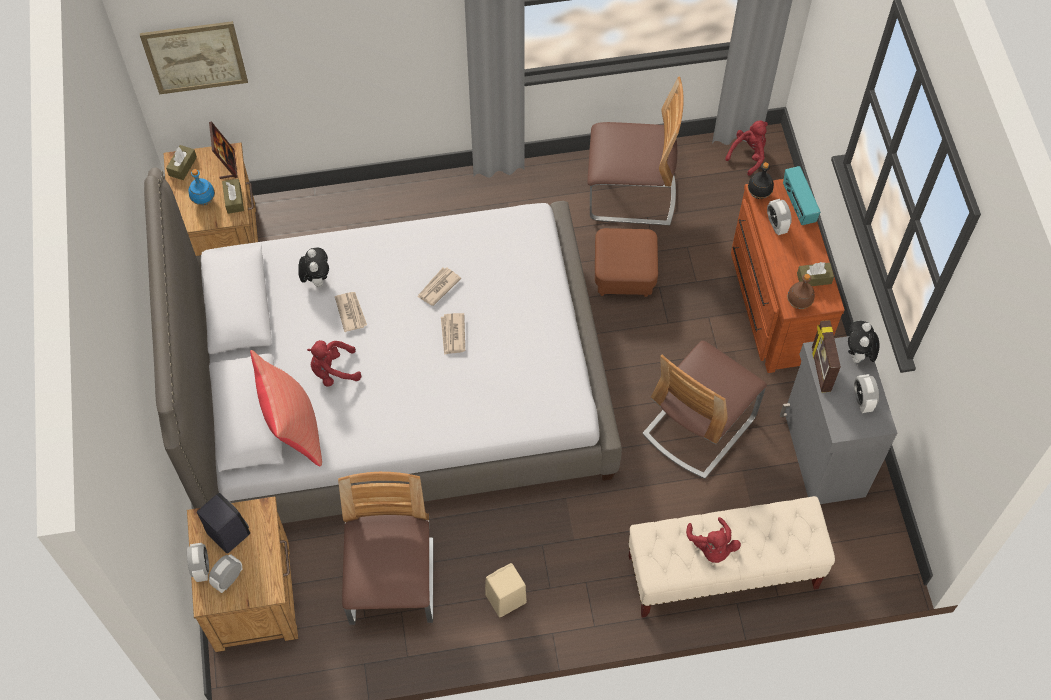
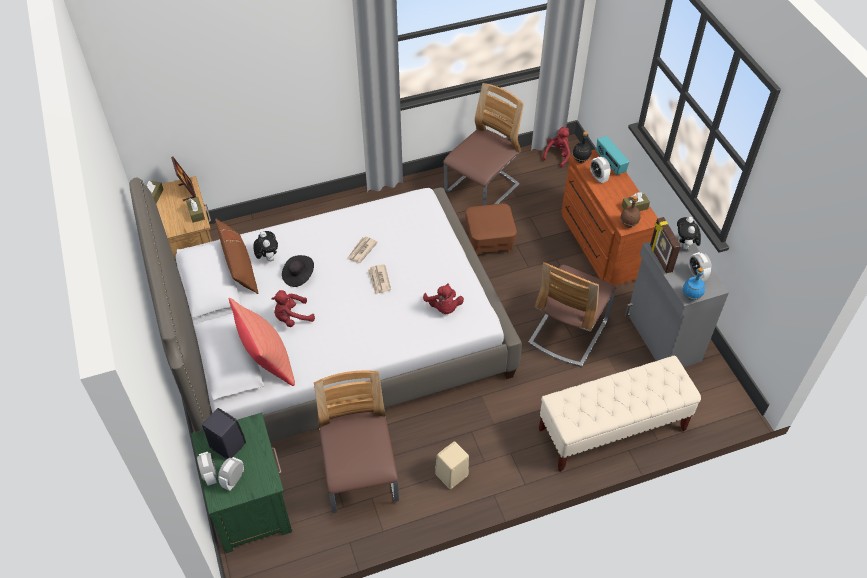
camera: 10 degrees left, 10 degrees down
picture [140,21,248,94] -> none
brown nightstand [187,496,298,652] -> green nightstand [191,413,292,553]
blue bottle [188,169,215,205] -> blue bottle moved to [682,267,705,300]
newspaper [335,292,367,332] -> black hat [282,255,314,287]
chair [587,77,684,225] -> chair turned 45 degrees counterclockwise [443,83,524,205]
red plush toy [686,517,741,563] -> red plush toy moved to [423,283,464,314]
none -> brown pillow [215,218,258,294]

